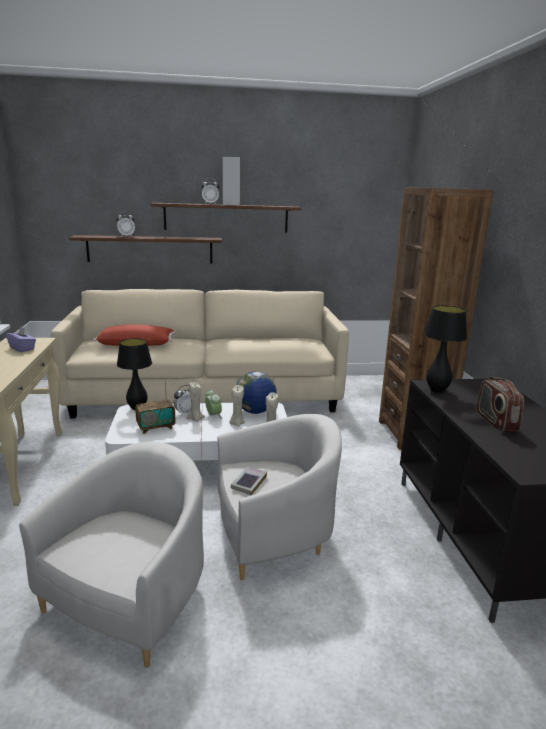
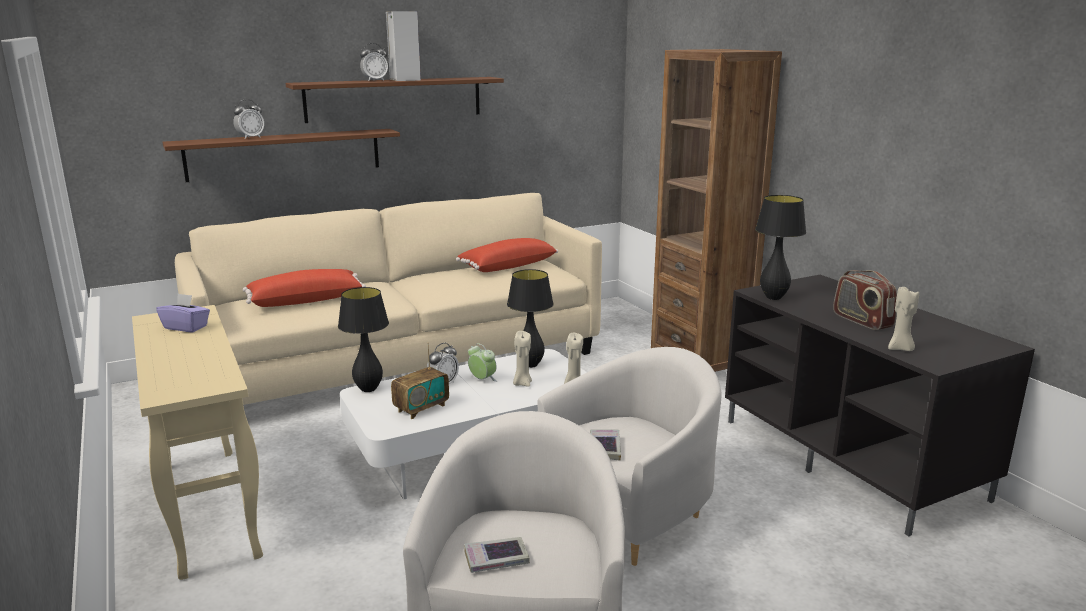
camera: 20 degrees left, 0 degrees up
beige candle [186,382,205,422] -> beige candle moved to [888,286,919,351]
globe [236,372,277,414] -> black table lamp [507,269,554,368]
none -> red pillow [456,238,558,272]
none -> book [464,537,530,573]

